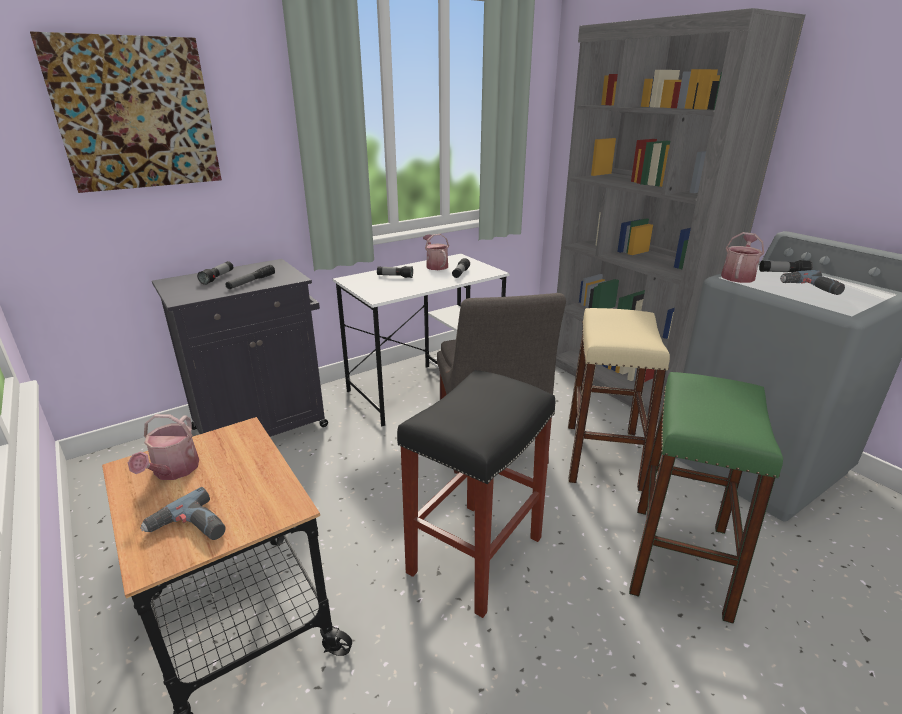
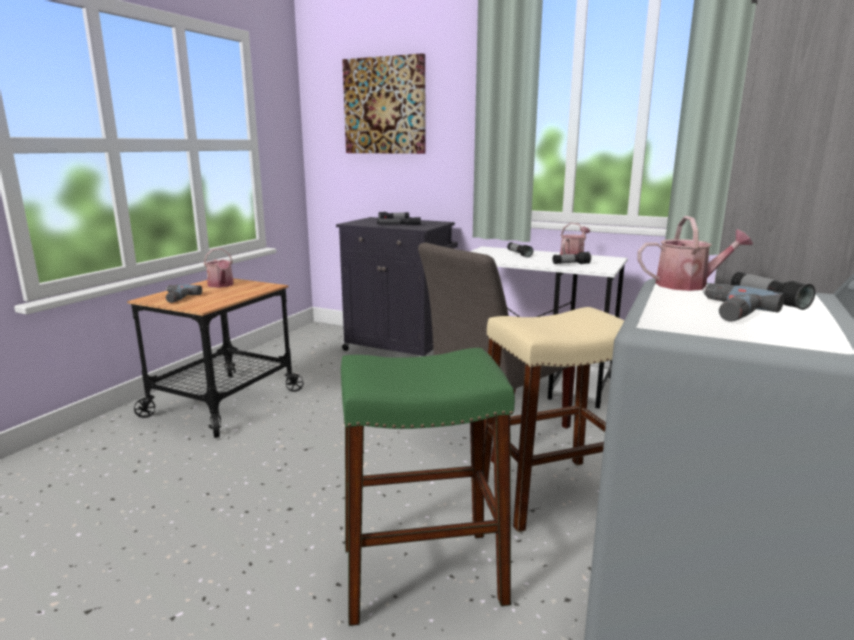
camera: 60 degrees right, 10 degrees down
watering can [128,414,199,480] -> watering can turned 90 degrees counterclockwise [204,248,234,288]
black stool [397,370,555,618] -> none

